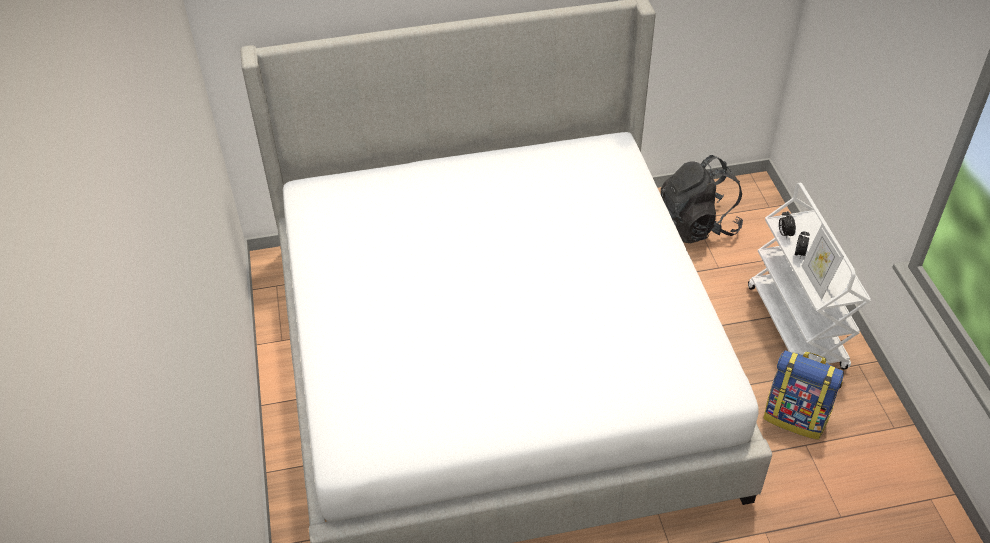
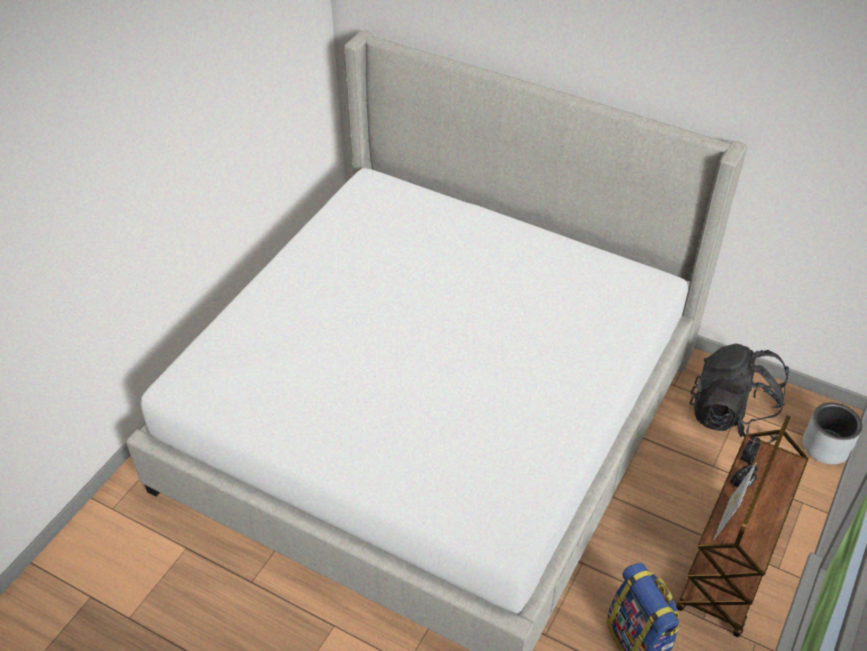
camera: 40 degrees right, 0 degrees up
white cart [748,183,871,370] -> brown cart [676,415,808,637]
none -> grey planter [803,403,862,464]

